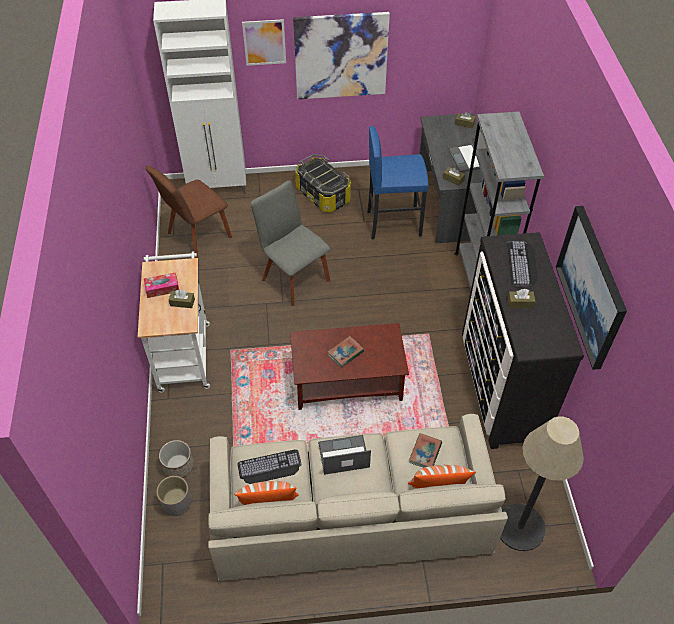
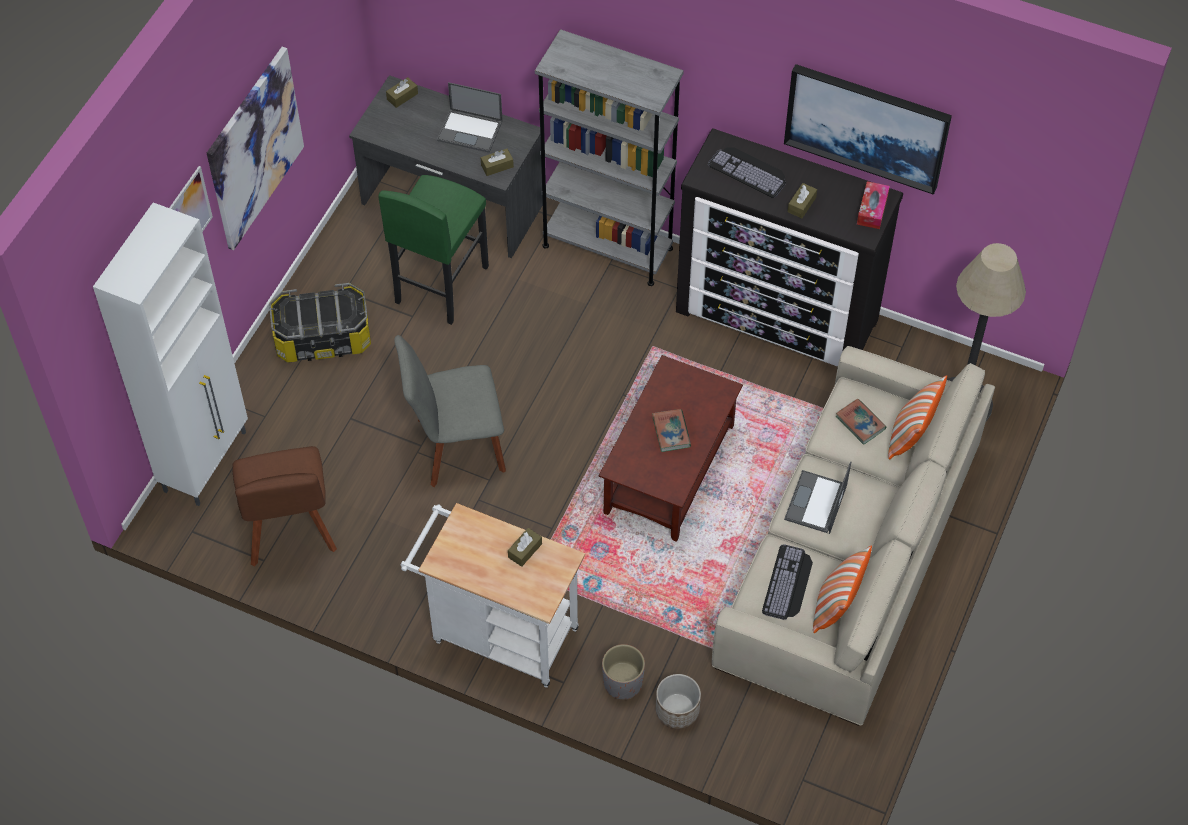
camera: 60 degrees left, 5 degrees up
tissue box [144,272,179,298] -> tissue box moved to [857,181,890,229]
grey planter [156,476,191,516] -> grey planter moved to [602,644,645,700]
blue stool [367,126,429,239] -> green stool [378,175,489,325]

